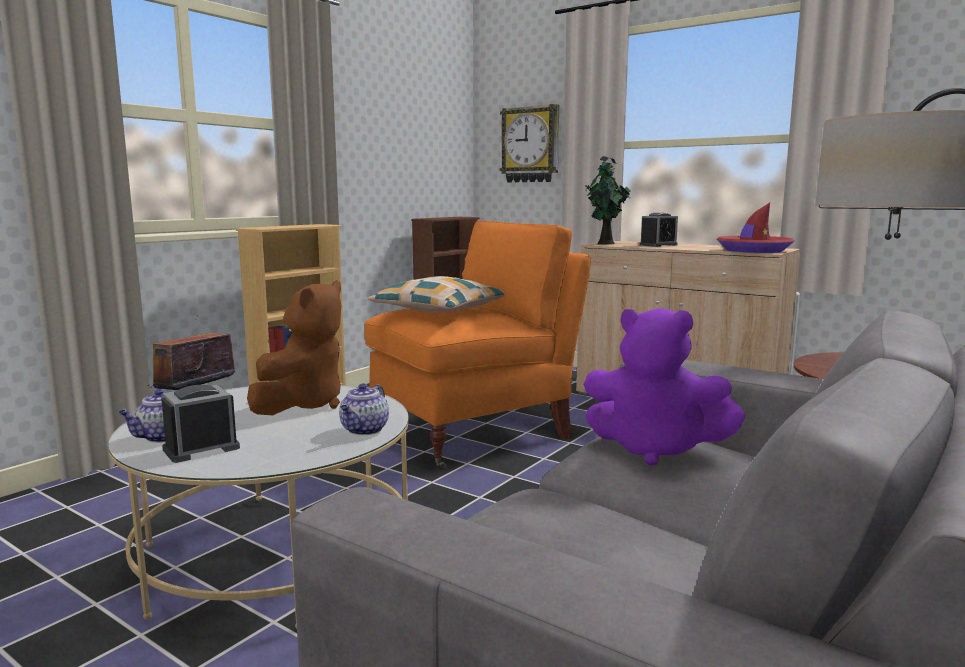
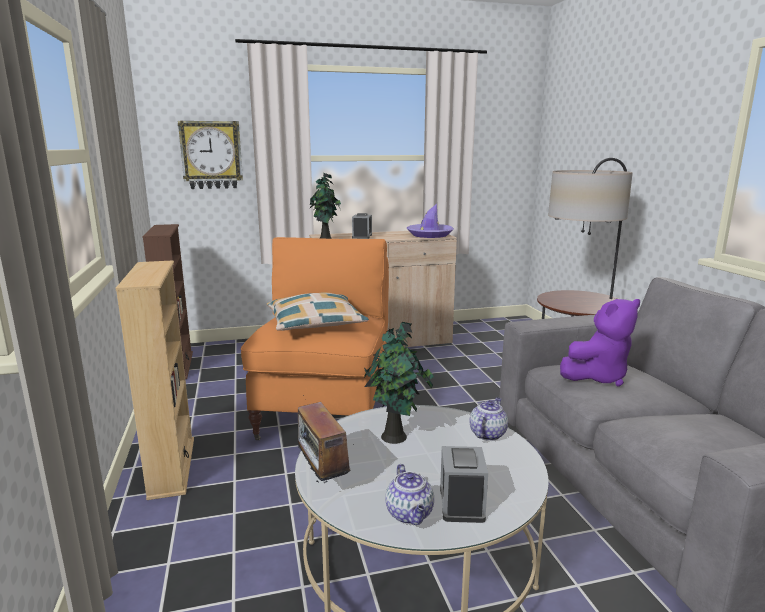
camera: 50 degrees left, 5 degrees up
brown plush toy [247,281,341,415] -> potted plant [364,322,434,444]
teapot [339,384,389,435] -> teapot turned 120 degrees counterclockwise [469,398,508,441]
red hat [717,202,795,253] -> purple hat [407,204,454,238]

